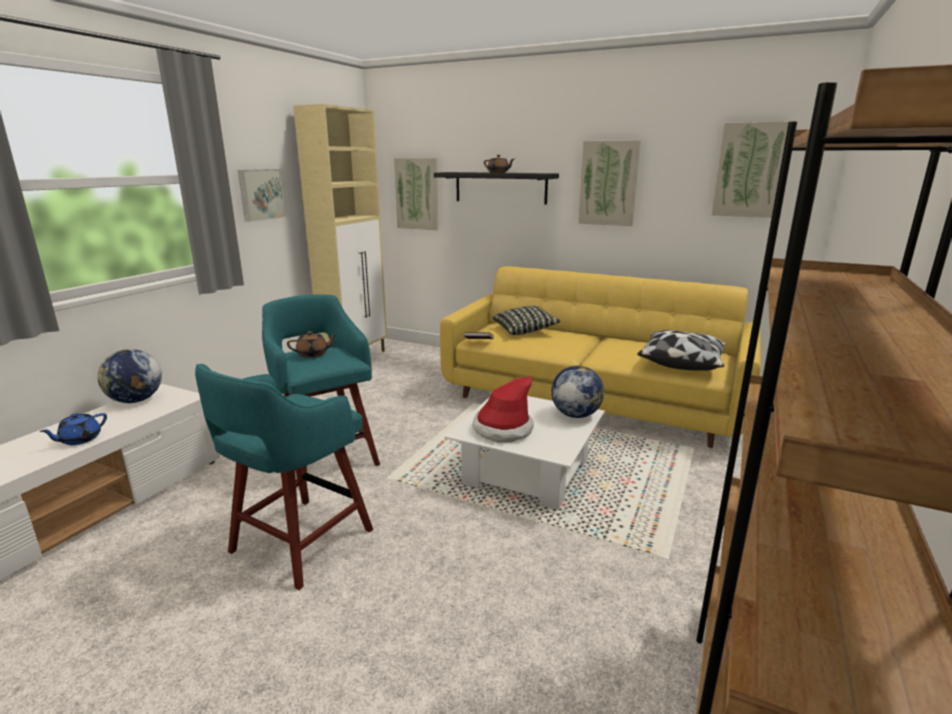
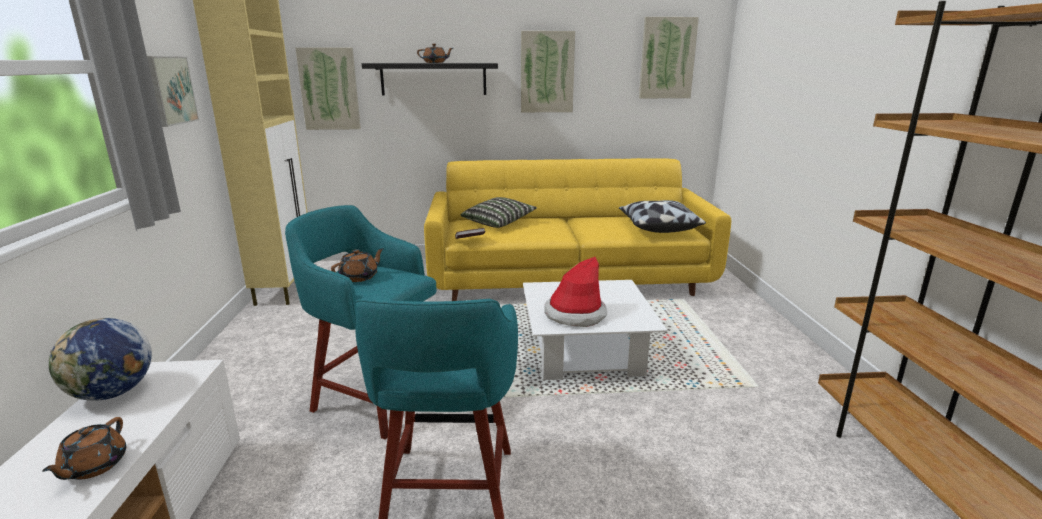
camera: 30 degrees left, 0 degrees up
blue teapot [39,413,107,445] -> brown teapot [42,417,126,480]
globe [551,366,604,418] -> none

